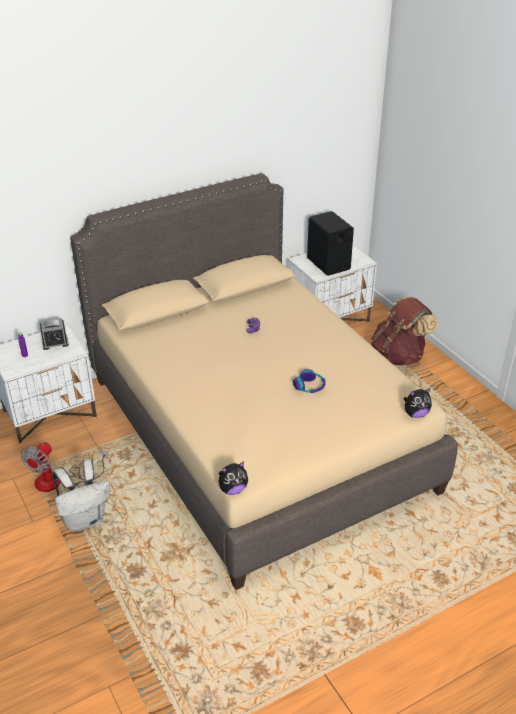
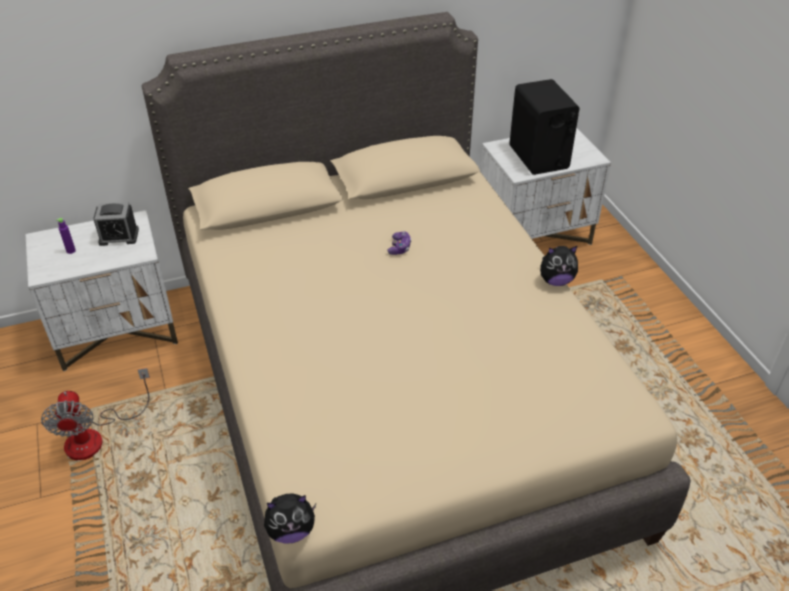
camera: 10 degrees right, 5 degrees up
fan [21,442,108,492] -> fan turned 45 degrees counterclockwise [41,368,150,460]
white backpack [52,459,110,532] -> none
headphones [293,369,326,393] -> none
brown backpack [371,296,438,366] -> none
plush toy [404,388,432,418] -> plush toy moved to [540,246,578,286]

